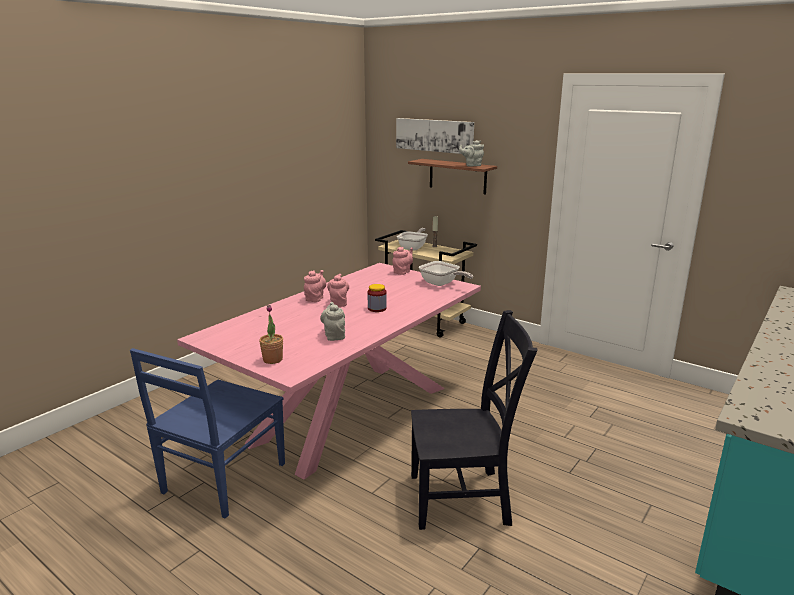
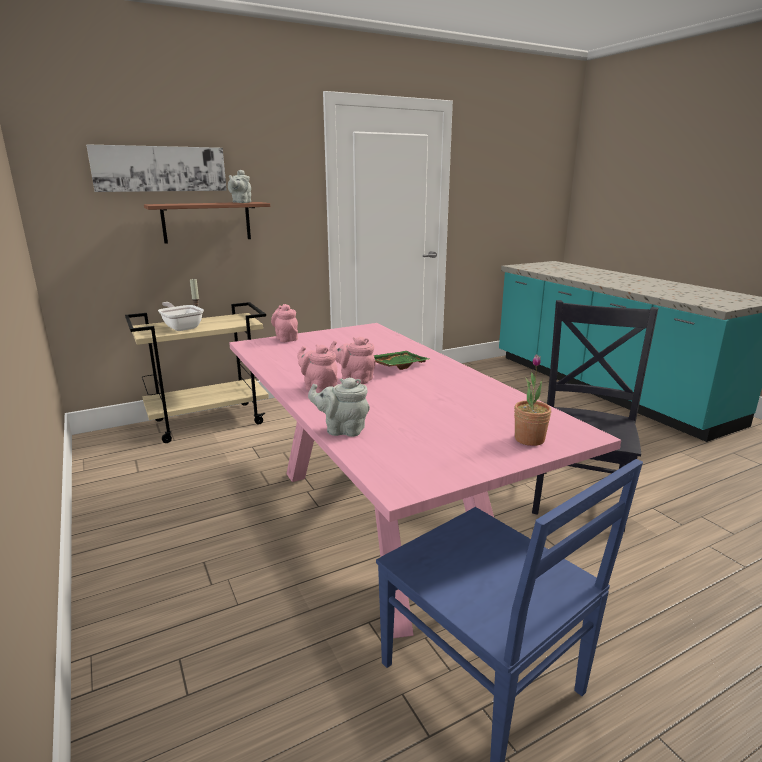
camera: 65 degrees left, 0 degrees up
grey teapot [320,302,345,341] -> grey teapot moved to [308,378,370,437]
jar [368,284,387,312] -> green tray [374,351,429,370]
frying pan [419,261,473,286] -> none

